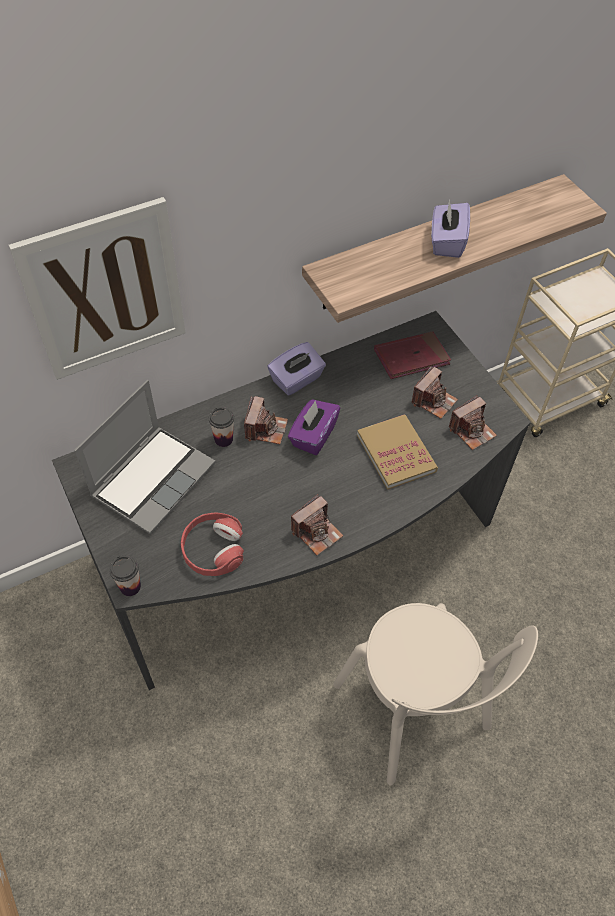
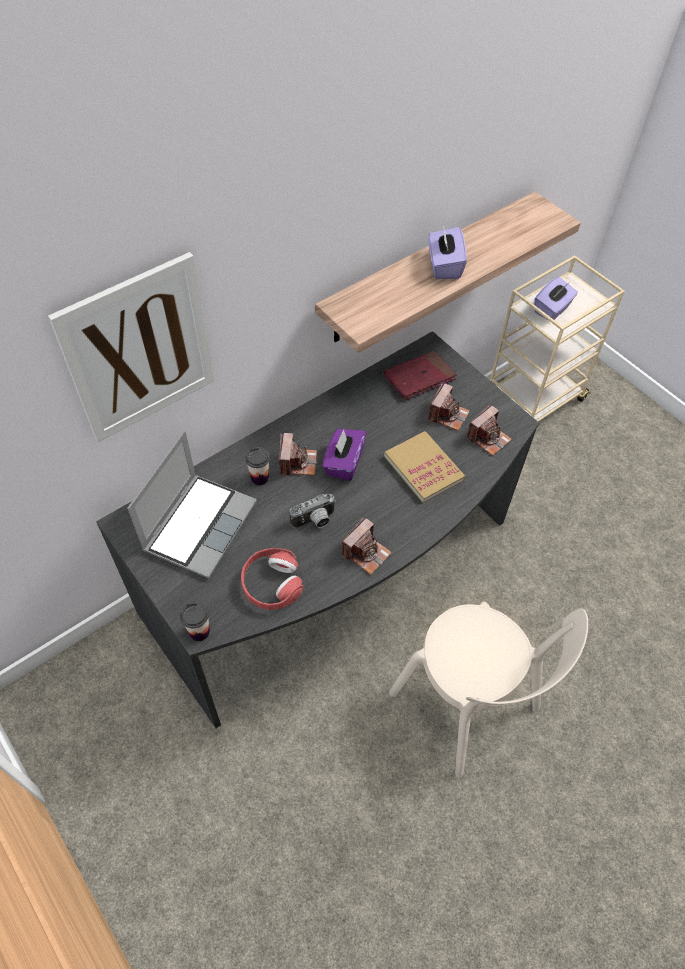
camera: 10 degrees left, 0 degrees up
purple tissue box [267,342,326,396] -> purple tissue box moved to [534,277,578,320]
none -> camera [290,494,336,528]

